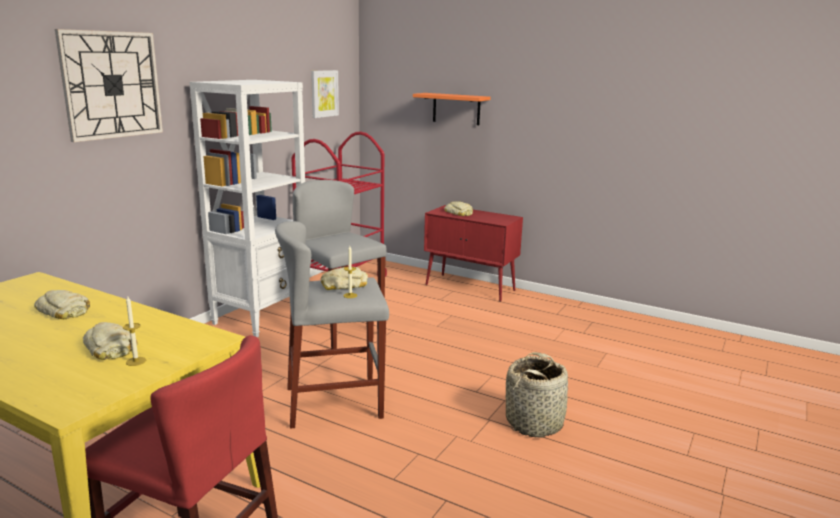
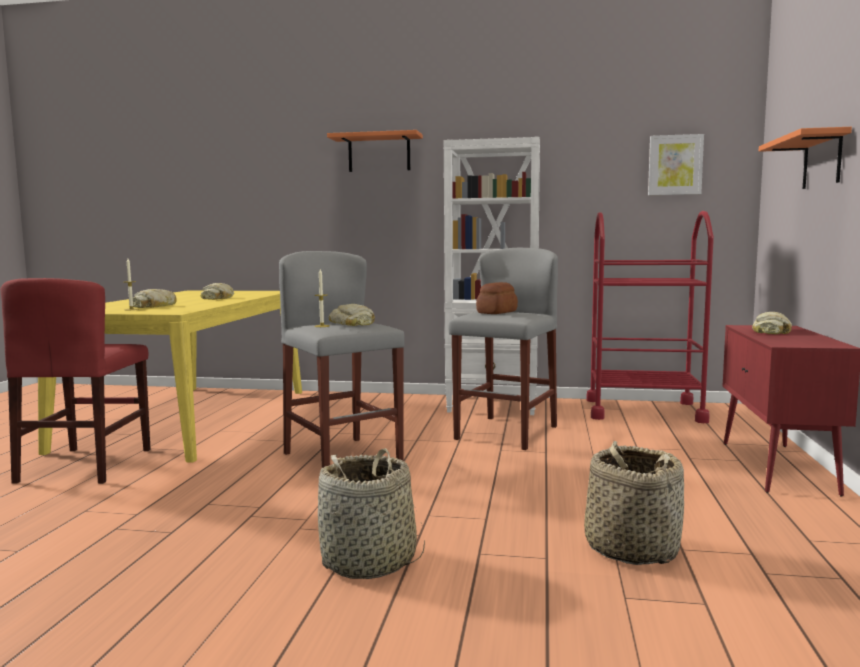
camera: 70 degrees right, 10 degrees down
wall clock [55,29,163,142] -> orange shelf [327,130,423,172]
none -> bread [476,282,518,314]
none -> basket [584,440,684,565]

